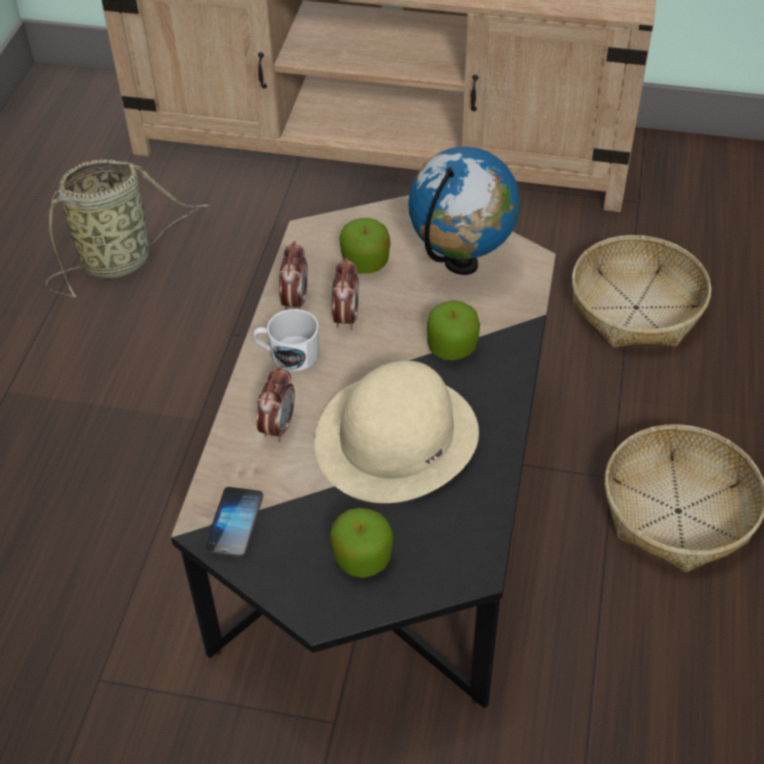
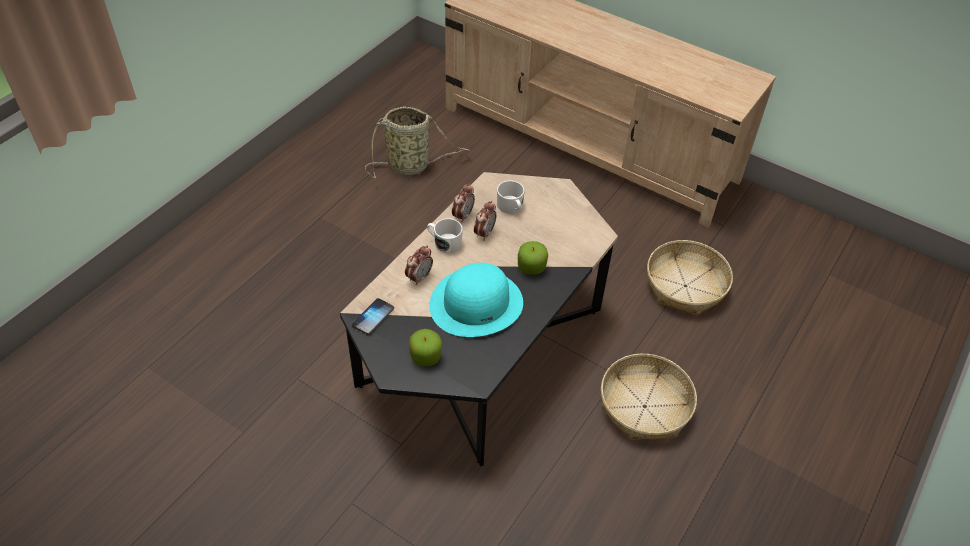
camera: 20 degrees right, 0 degrees up
beige hat [315,361,479,503] -> turquoise hat [429,263,523,337]
apple [339,218,391,274] -> white mug [497,181,525,214]
globe [408,147,520,275] -> none

